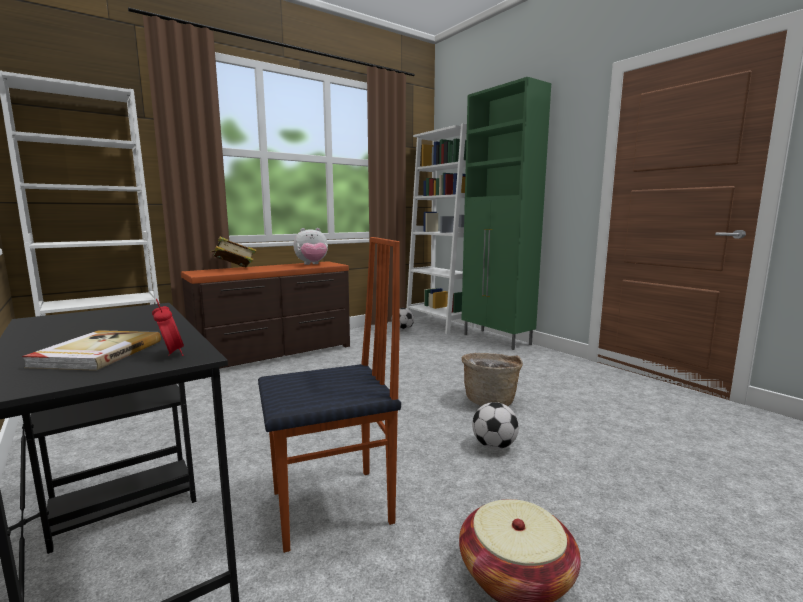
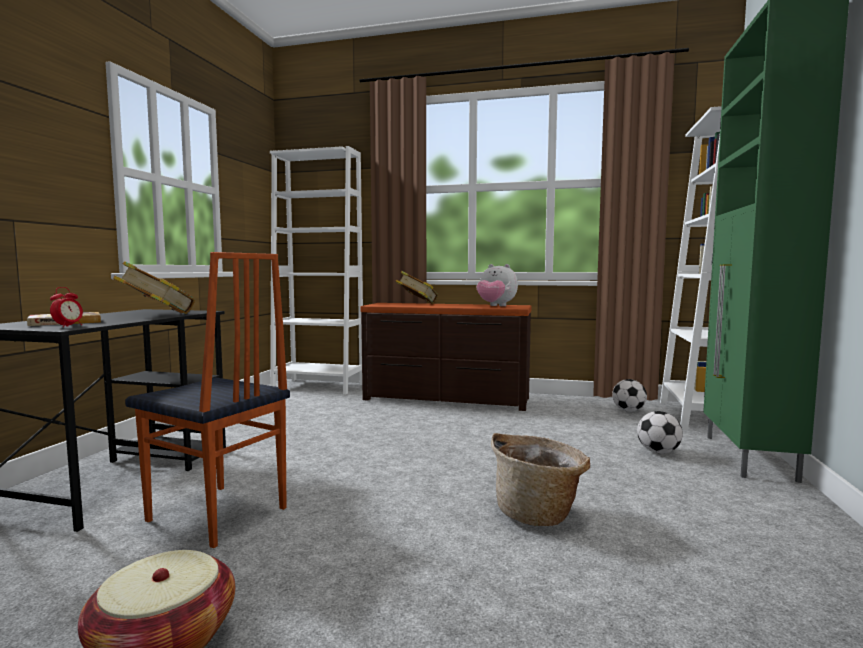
camera: 50 degrees right, 5 degrees down
football [472,402,519,449] -> football moved to [637,411,683,454]
none -> book [113,261,195,314]

